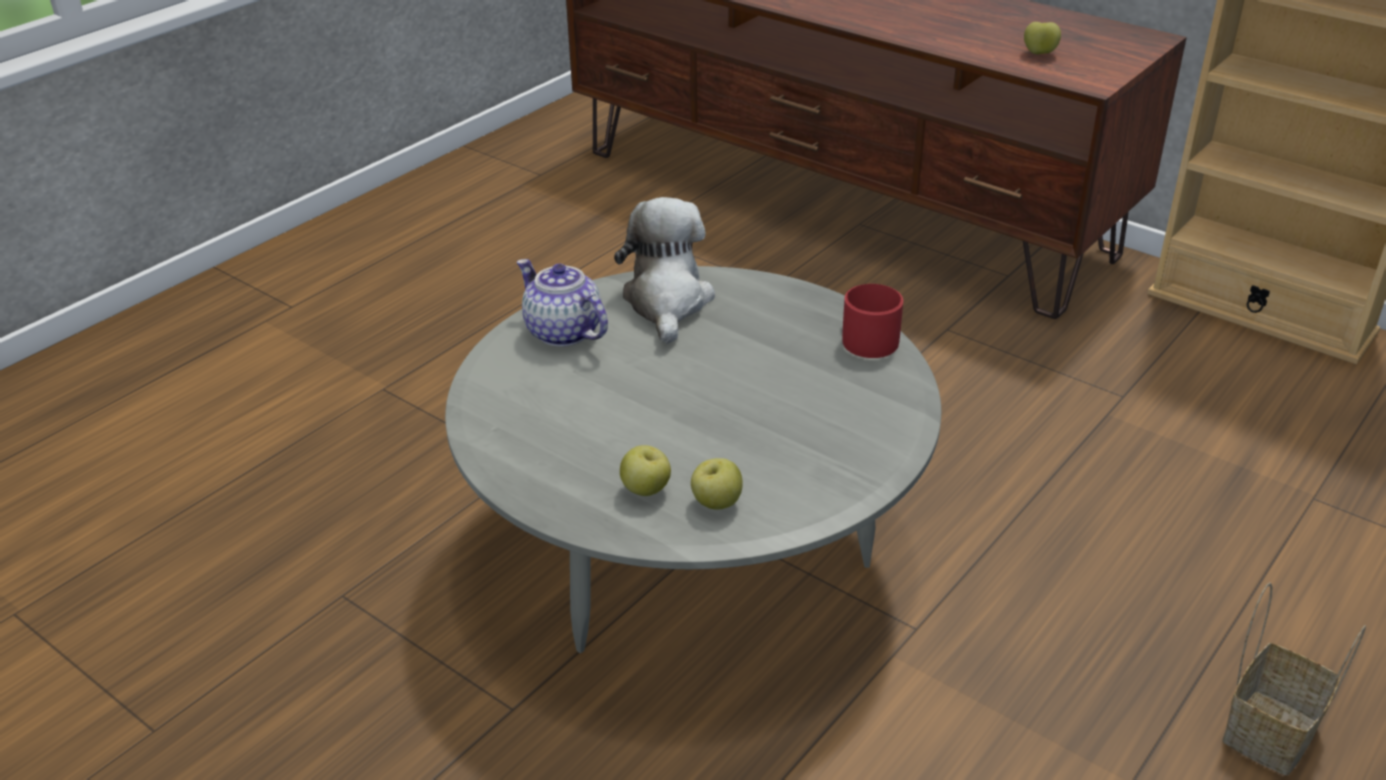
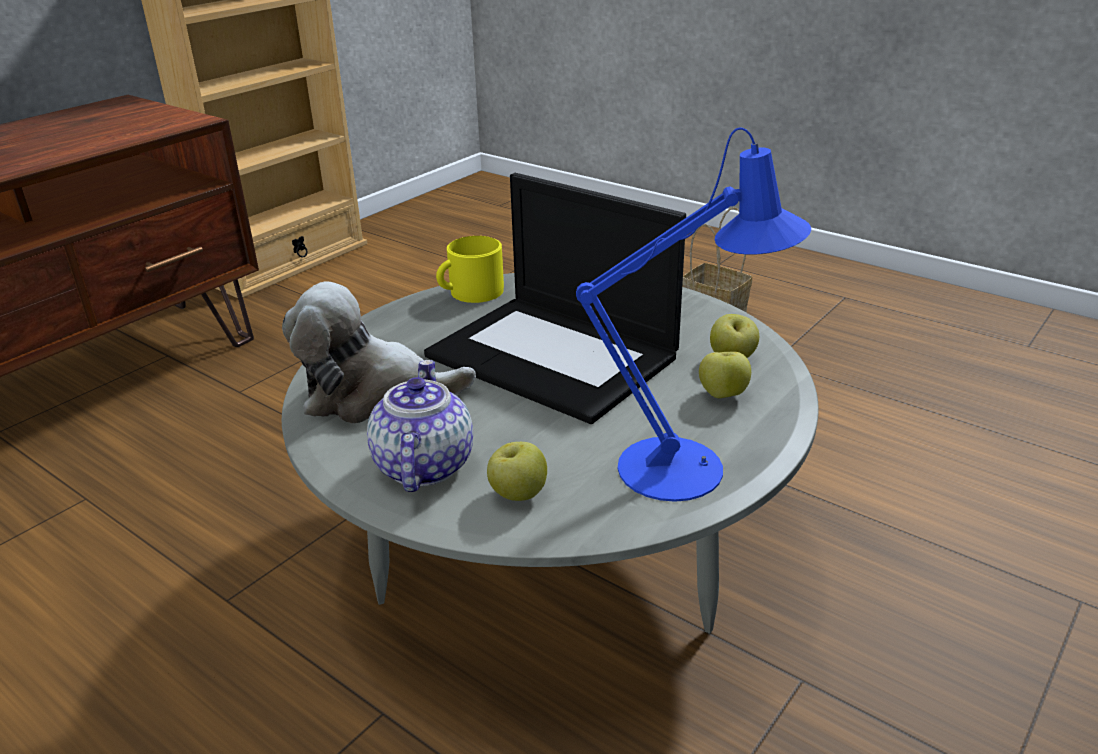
camera: 90 degrees left, 5 degrees down
teapot [517,259,608,347] -> teapot turned 135 degrees clockwise [367,360,473,492]
red mug [842,284,903,358] -> yellow mug [436,236,504,303]
apple [1024,22,1061,54] -> apple moved to [487,442,547,501]
none -> laptop [424,173,686,424]
none -> blue table lamp [576,127,811,502]

